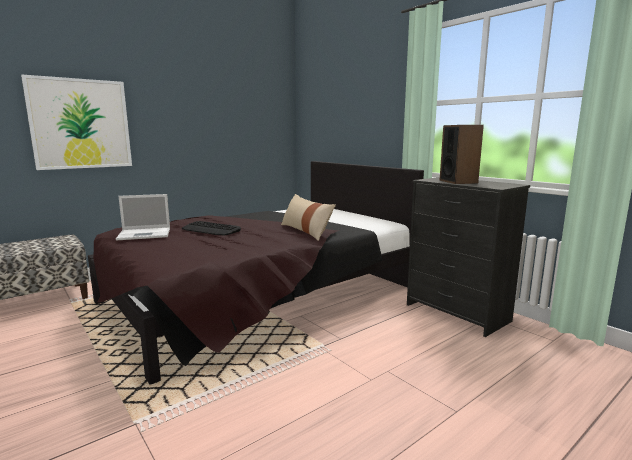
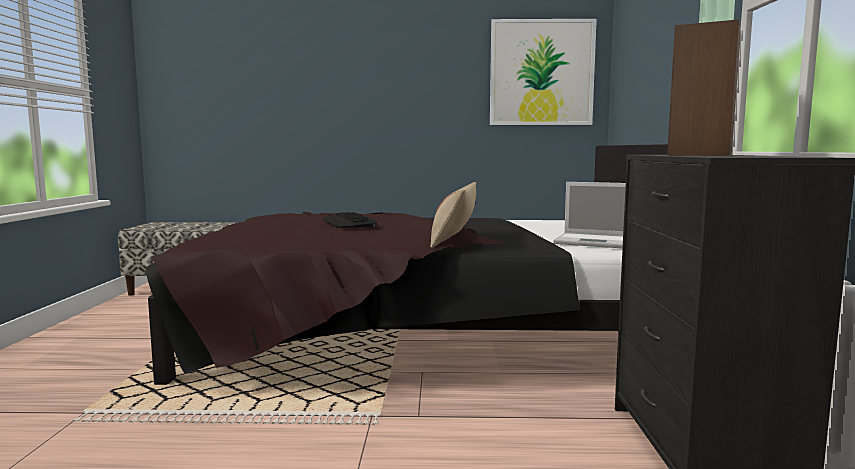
camera: 40 degrees right, 5 degrees down
picture [21,75,132,170] -> picture moved to [490,19,597,125]
laptop [116,194,170,241] -> laptop moved to [553,182,626,248]

